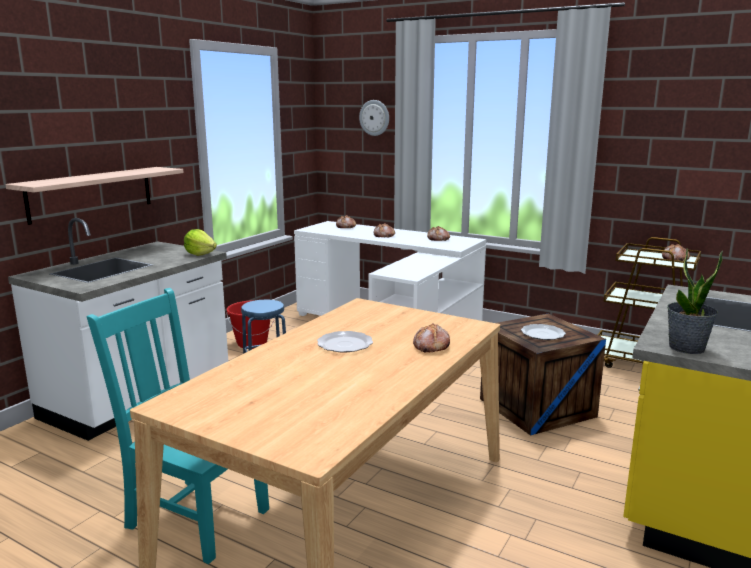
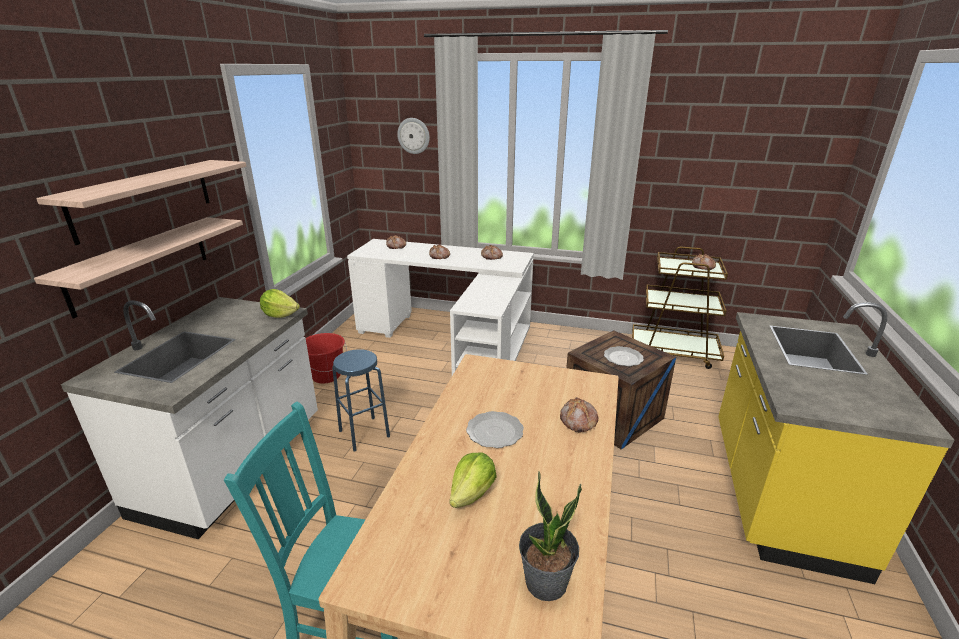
camera: 15 degrees left, 10 degrees up
potted plant [667,249,723,354] -> potted plant moved to [519,471,582,601]
none -> shelf [36,160,246,245]
none -> lettuce [450,453,497,508]

